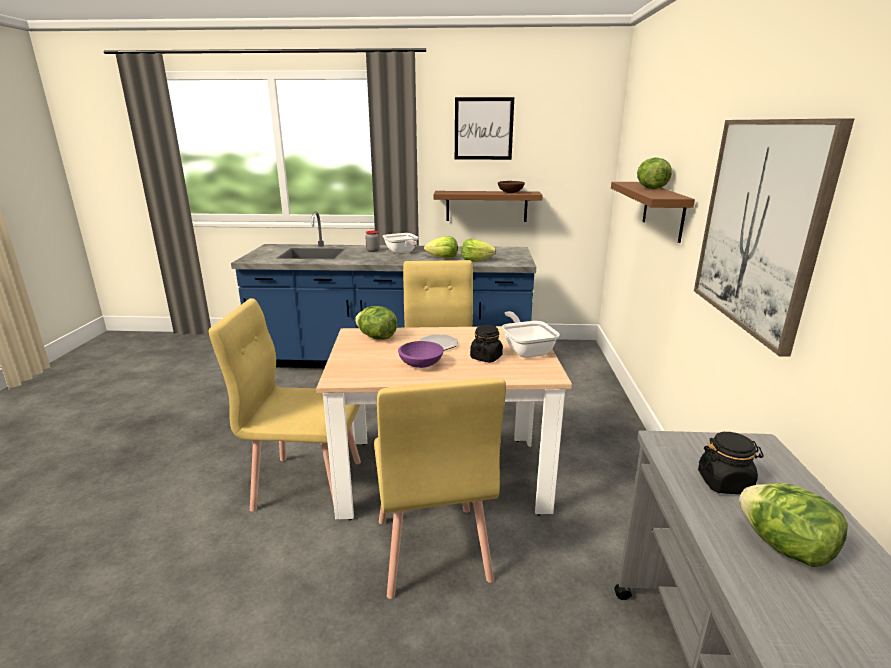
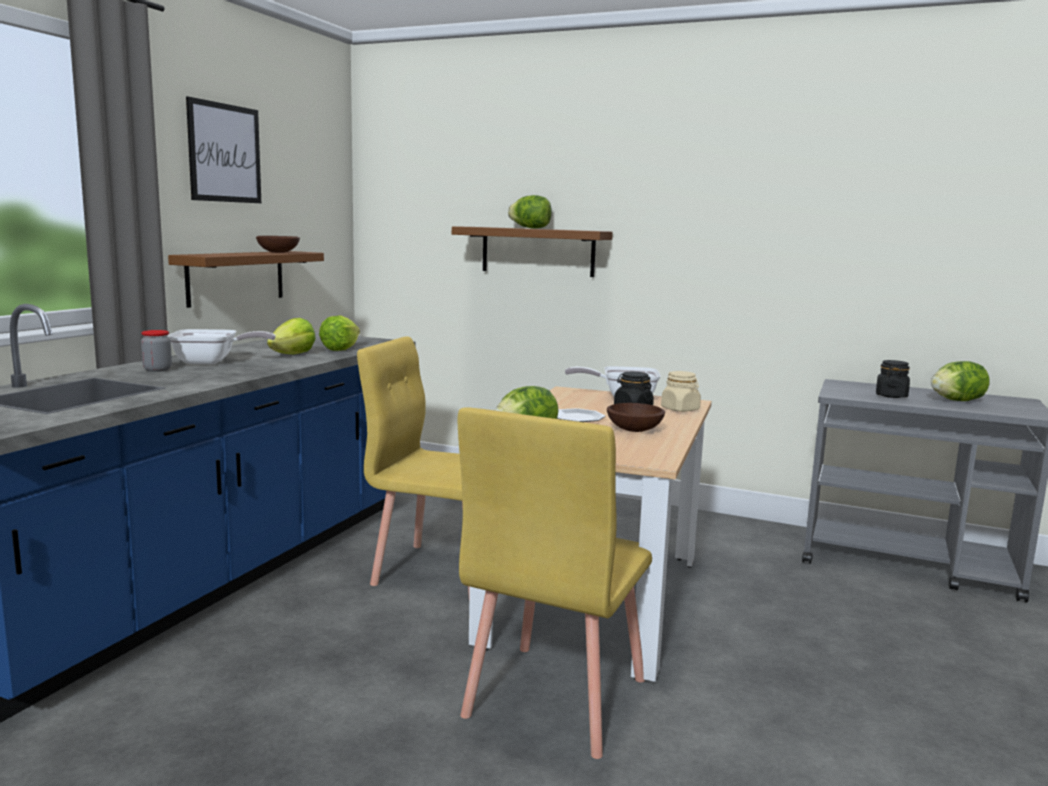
camera: 70 degrees left, 10 degrees down
yellow chair [374,378,506,599] -> none
purple bowl [398,341,444,368] -> brown bowl [607,403,665,432]
picture [694,118,854,357] -> none
none -> beige jar [661,371,701,412]

